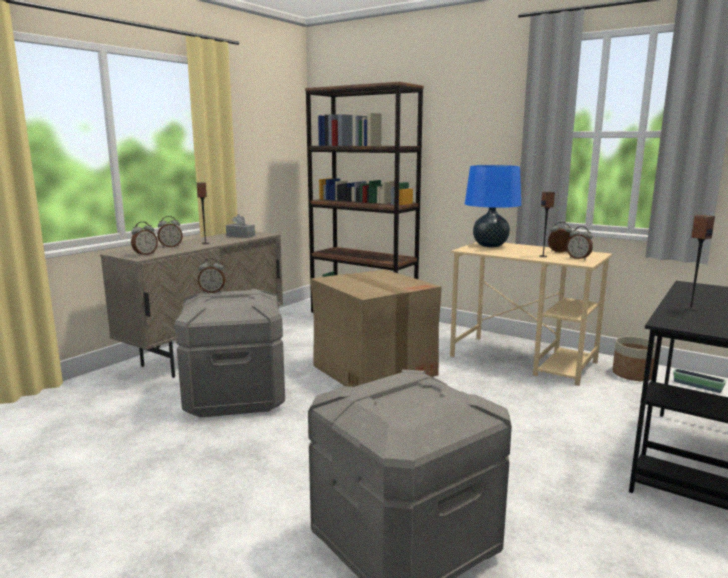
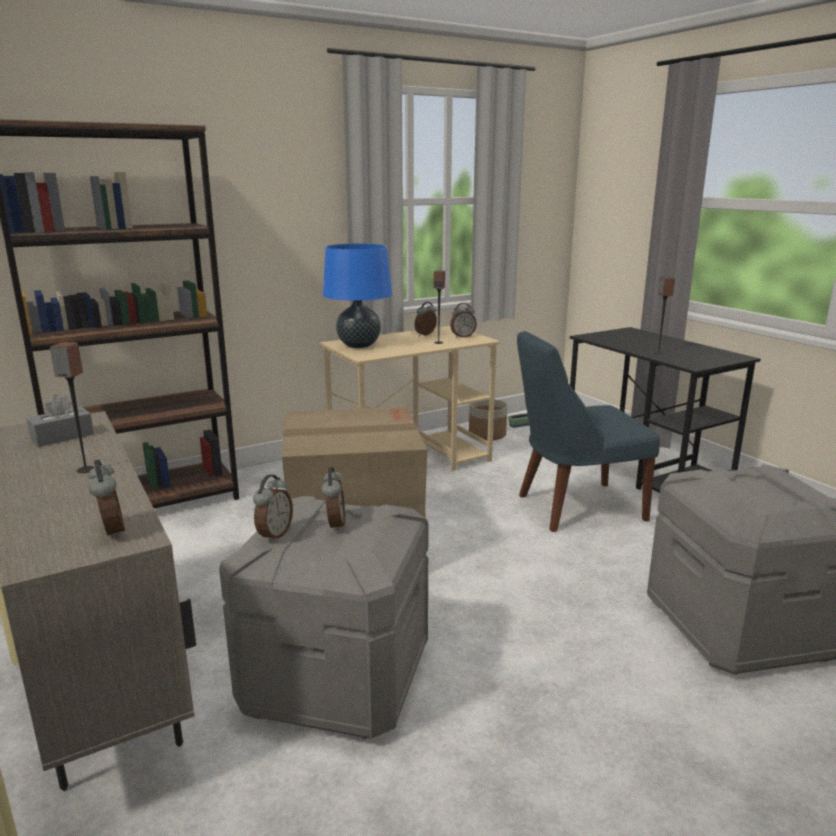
camera: 65 degrees left, 5 degrees up
alarm clock [157,216,183,248] -> alarm clock moved to [321,467,345,532]
none -> blue chair [517,331,660,532]

